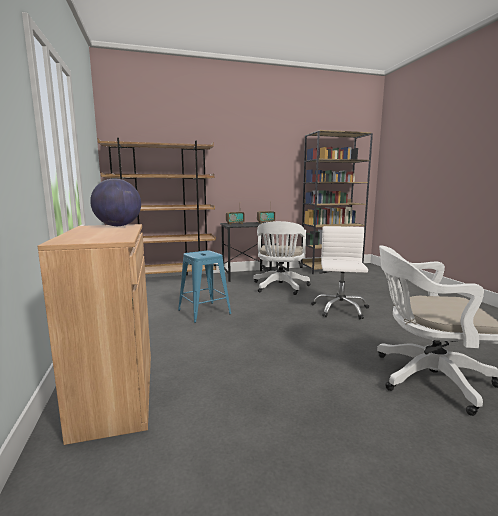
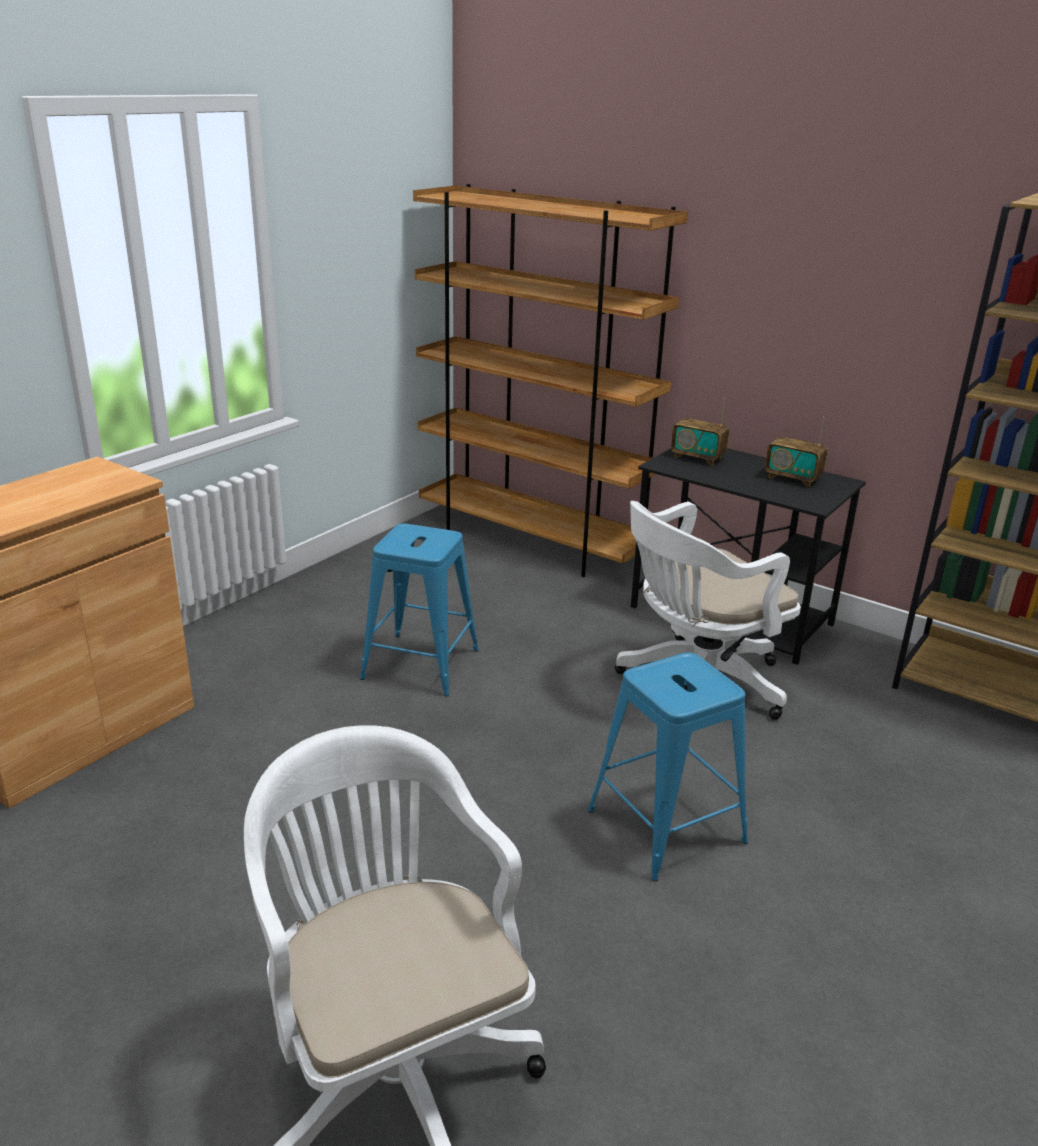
camera: 50 degrees right, 15 degrees up
globe [90,179,141,226] -> none
white office chair [311,226,369,319] -> blue stool [588,653,748,881]

